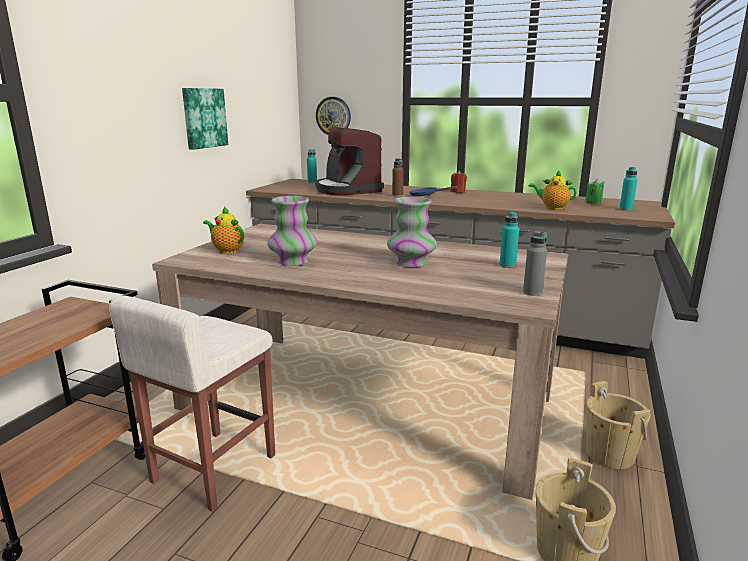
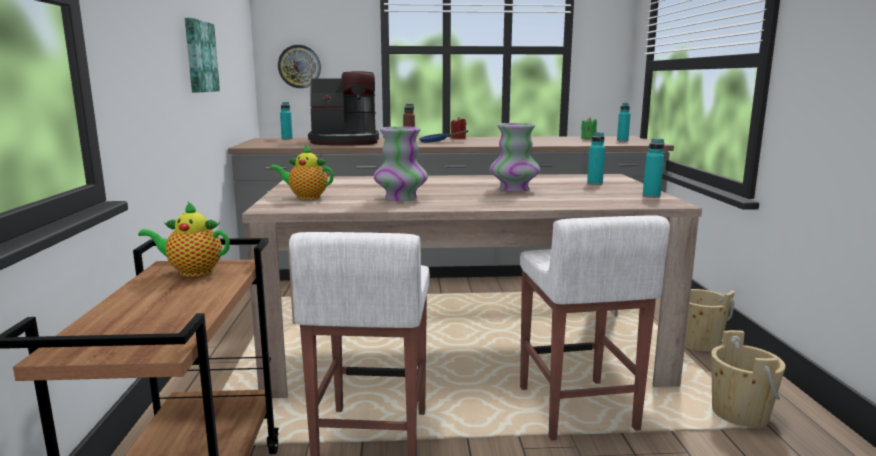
camera: 25 degrees left, 5 degrees down
coffee machine [315,127,384,195] -> coffee machine turned 45 degrees counterclockwise [308,71,379,146]
grey bottle [523,231,547,296] -> turquoise bottle [643,139,664,198]
teapot [529,170,577,210] -> teapot moved to [138,201,230,277]
none -> white stool [520,216,670,441]

